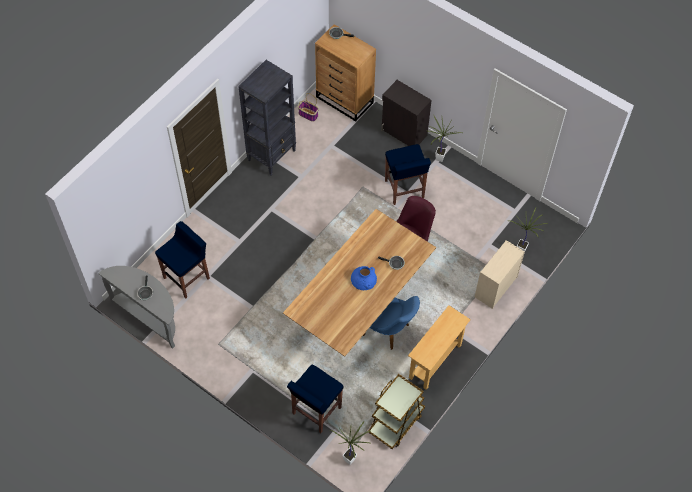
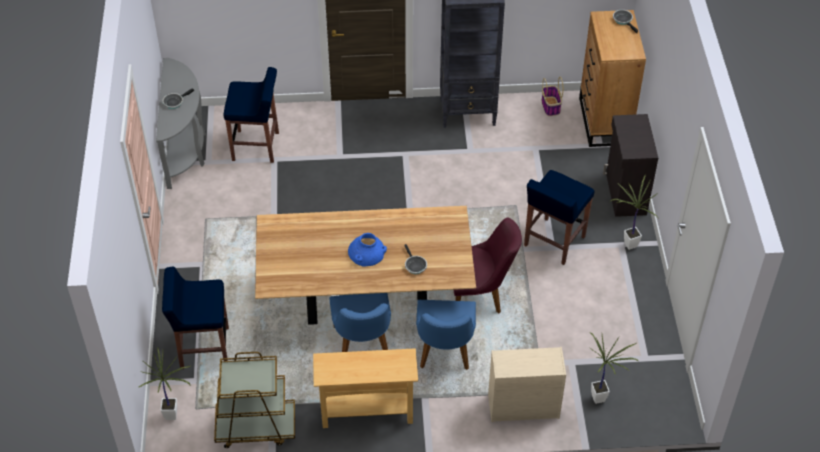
camera: 50 degrees right, 10 degrees down
none -> blue chair [416,300,476,370]

